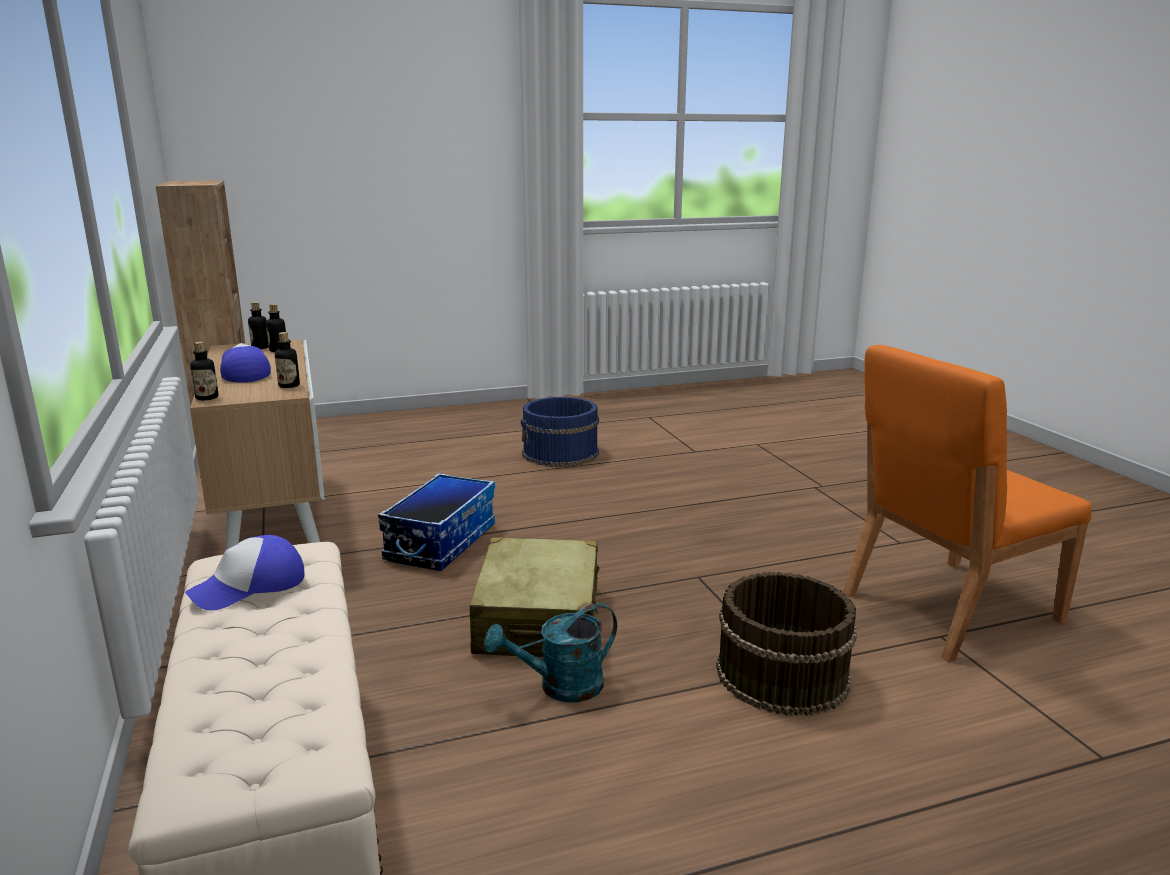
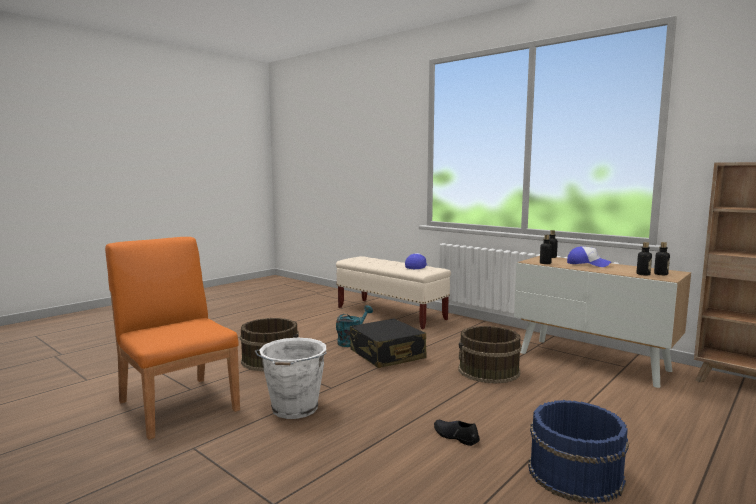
camera: 150 degrees right, 10 degrees down
storage box [378,473,495,571] -> brown bucket [458,326,522,384]
beige suitcase [470,537,600,657] -> black suitcase [350,319,427,368]
orange chair [843,345,1092,662] -> orange chair turned 75 degrees counterclockwise [105,237,240,440]
none -> white bucket [255,338,327,419]
none -> black shoe [434,420,480,446]

